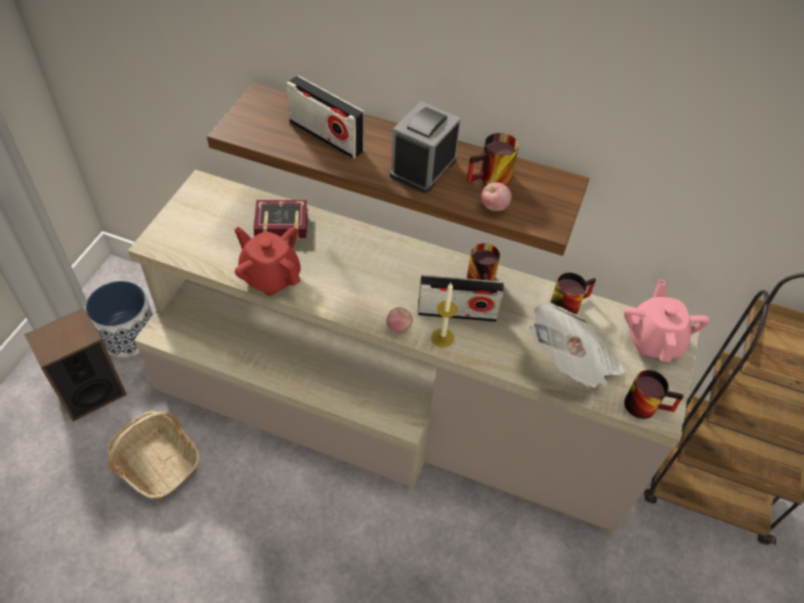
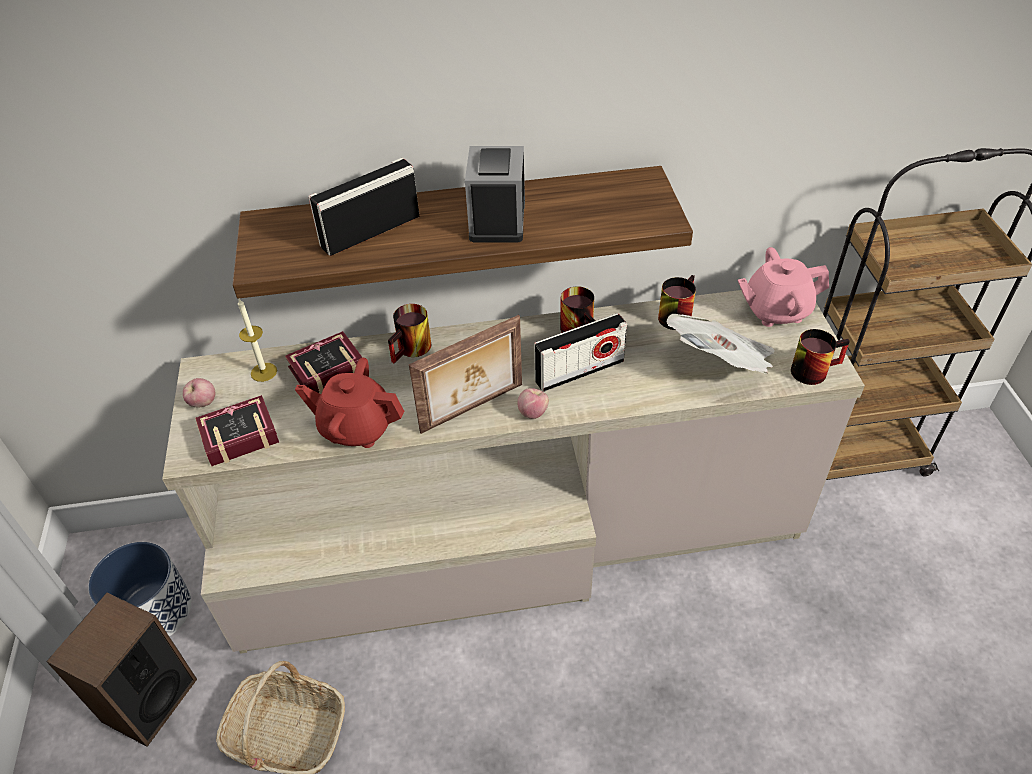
camera: 25 degrees left, 5 degrees down
radio [286,75,365,159] -> radio turned 135 degrees clockwise [308,158,419,256]
candle [431,283,457,348] -> candle moved to [238,299,277,382]
mug [467,133,519,185] -> mug moved to [388,304,431,363]
apple [481,182,511,211] -> apple moved to [183,378,215,408]
pink teapot [624,280,710,363] -> pink teapot turned 75 degrees counterclockwise [738,247,829,327]
none -> book [195,395,279,466]
none -> picture frame [409,315,522,434]

